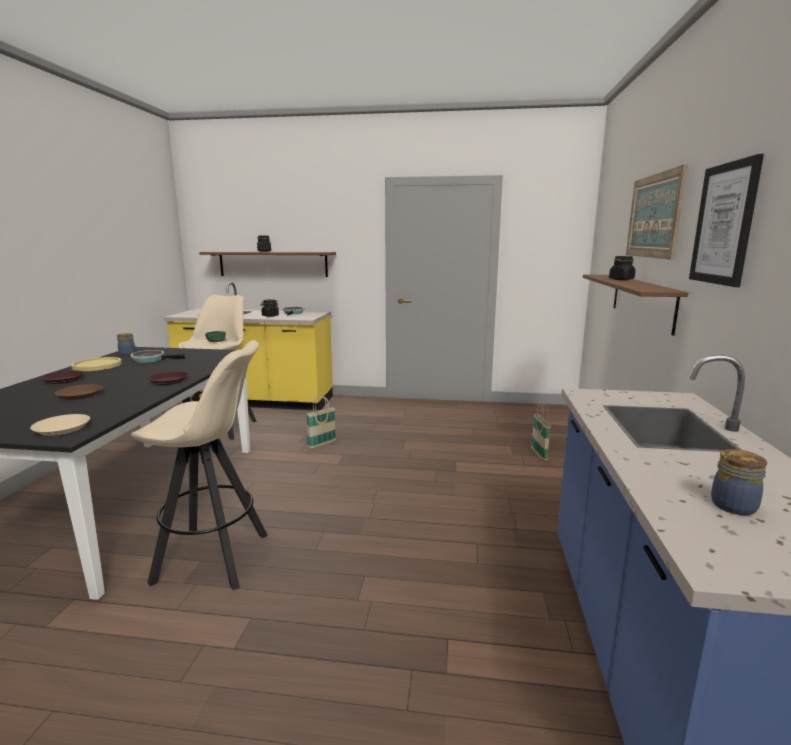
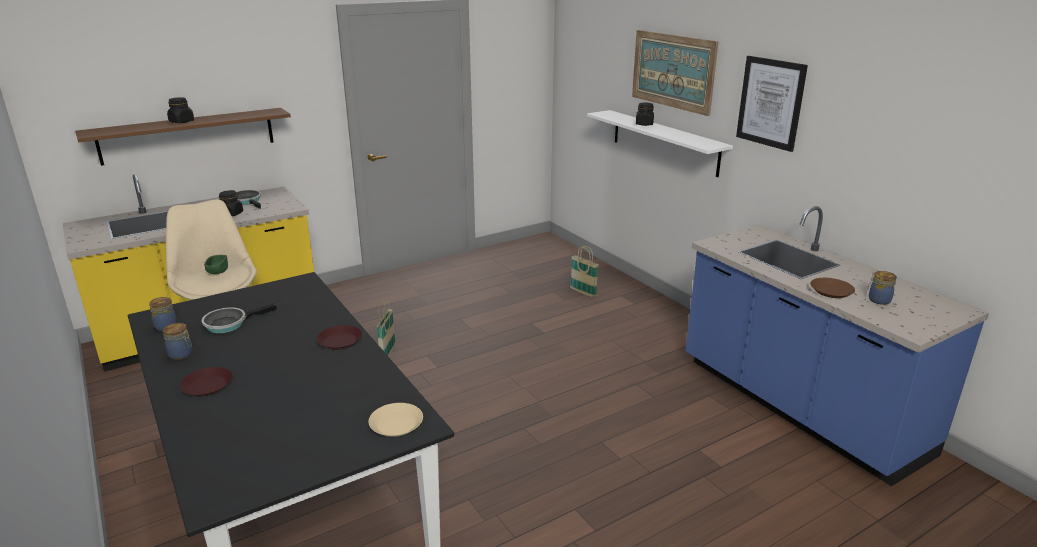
camera: 40 degrees left, 10 degrees up
brown plate [55,384,103,400] -> brown plate moved to [810,278,855,298]
yellow plate [71,357,122,371] -> jar [163,323,192,360]
beige stool [131,340,268,590] -> none
brown shelf [583,275,688,336] -> white shelf [587,110,733,177]

